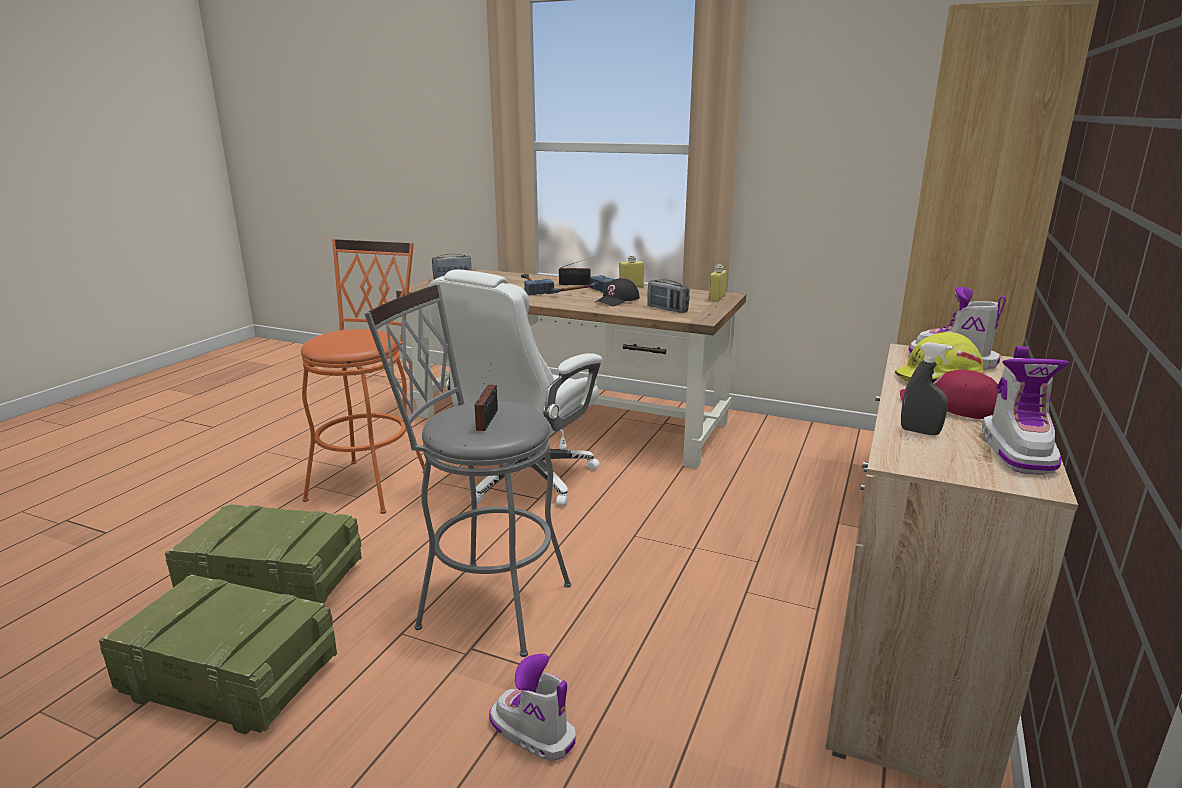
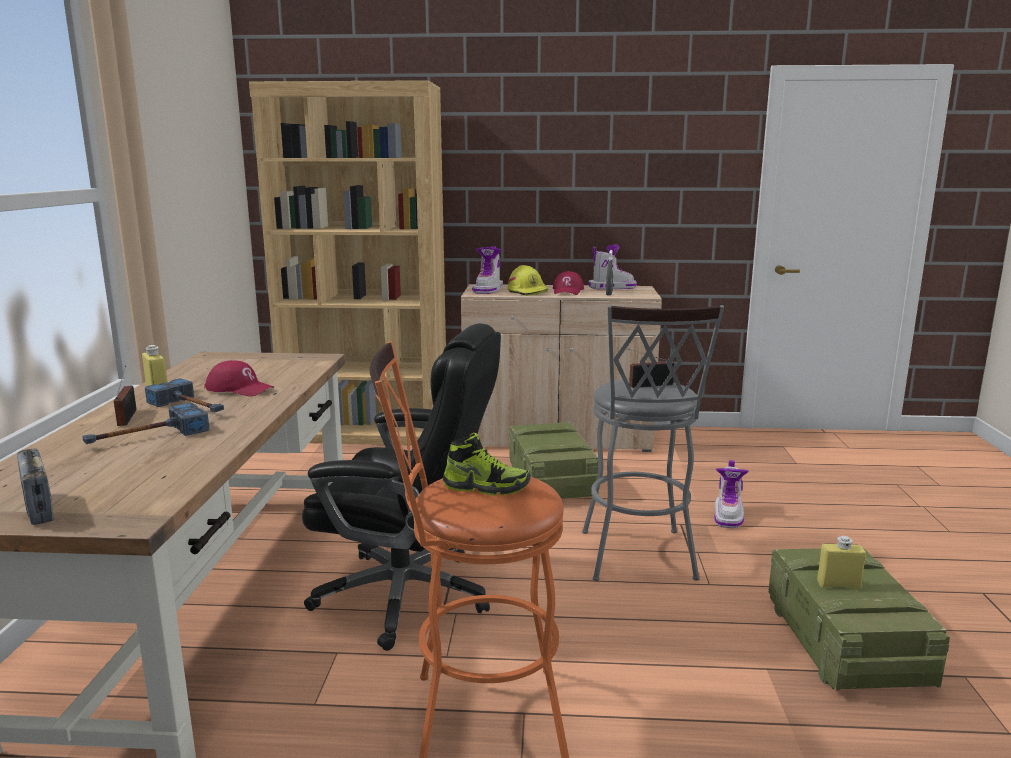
camera: 110 degrees left, 5 degrees down
crate [165,504,362,604] -> crate moved to [509,422,598,499]
white office chair [428,270,602,507] -> black office chair [302,323,501,651]
black cap [594,278,640,306] -> red cap [204,360,274,396]
radio [647,279,690,313] -> none
yellow bottle [709,265,727,302] -> yellow bottle moved to [817,536,866,589]
none -> shoe [443,433,531,496]

